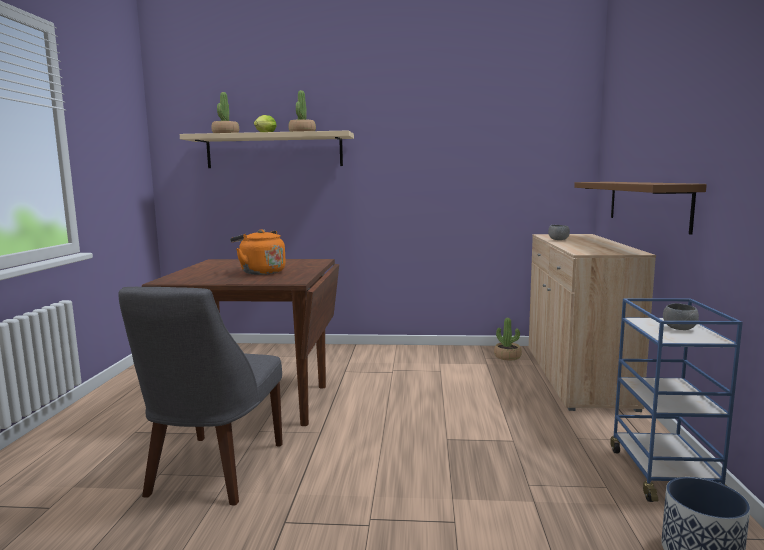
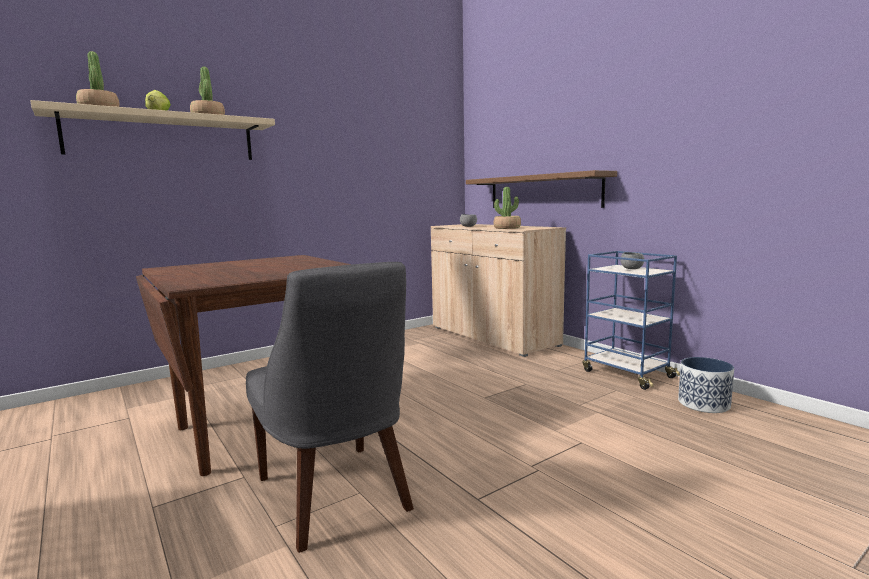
camera: 40 degrees left, 0 degrees up
orange kettle [230,229,286,275] -> none
potted plant [494,318,522,360] -> potted plant moved to [494,187,521,229]

